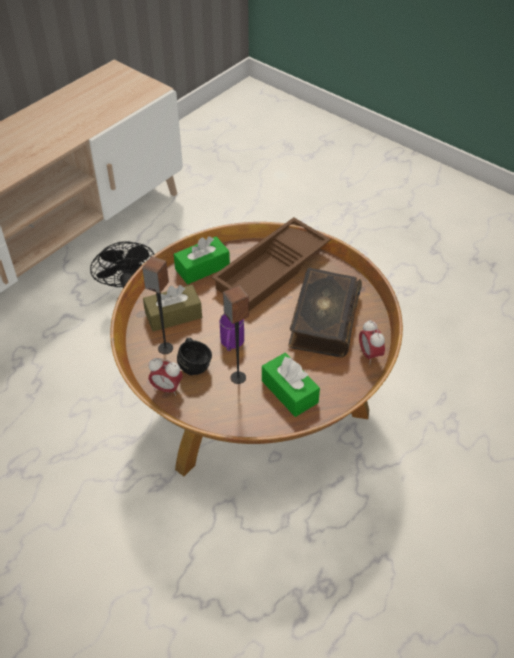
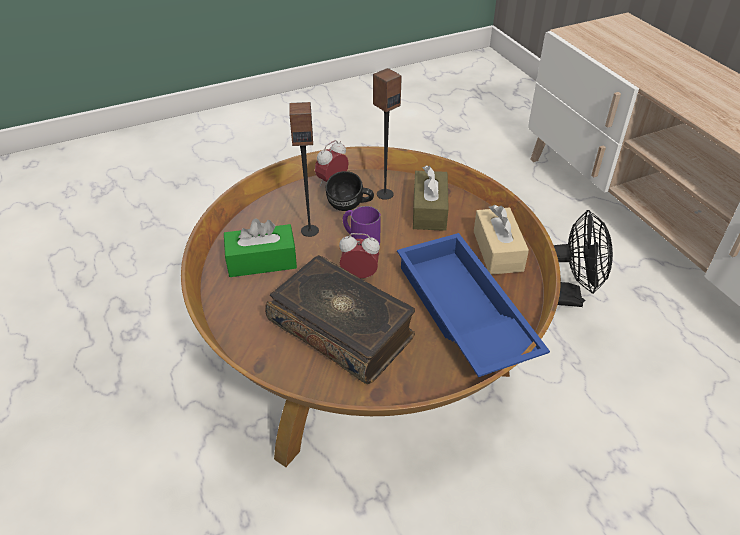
camera: 115 degrees right, 5 degrees down
green tissue box [174,236,230,284] -> beige tissue box [474,205,529,275]
brown tray [212,217,331,311] -> blue tray [397,233,550,377]
alarm clock [359,320,385,364] -> alarm clock moved to [339,233,380,278]

